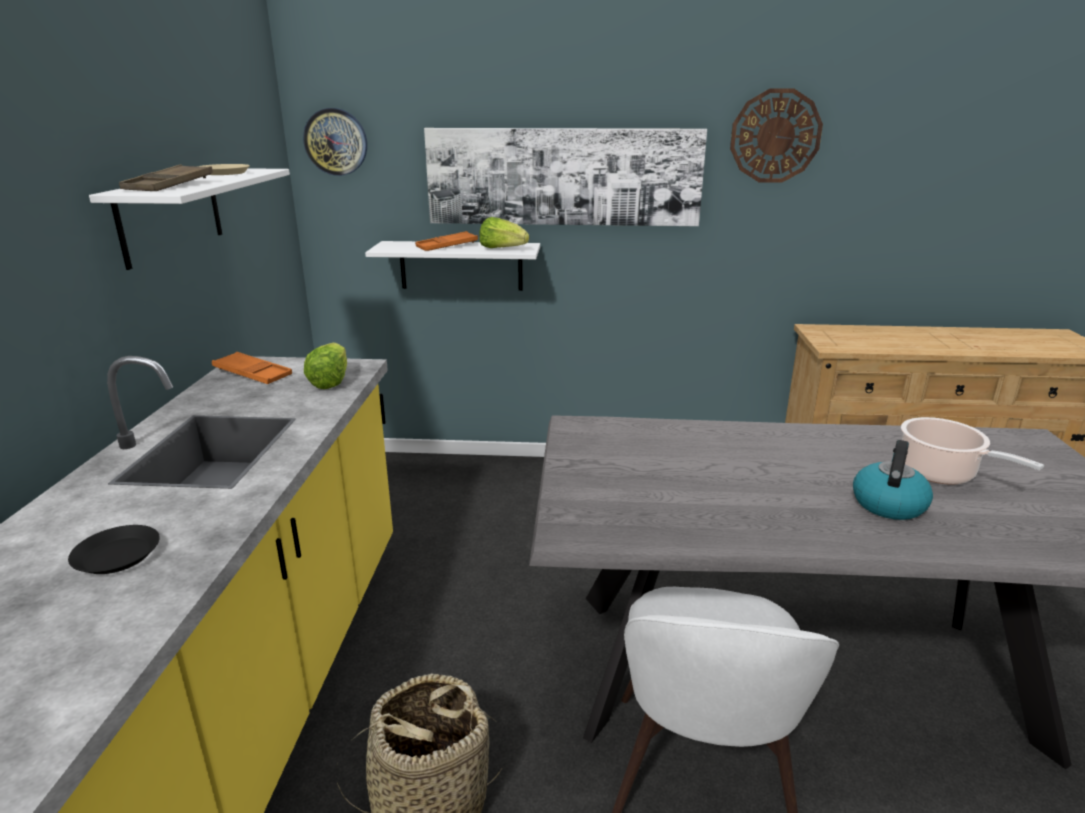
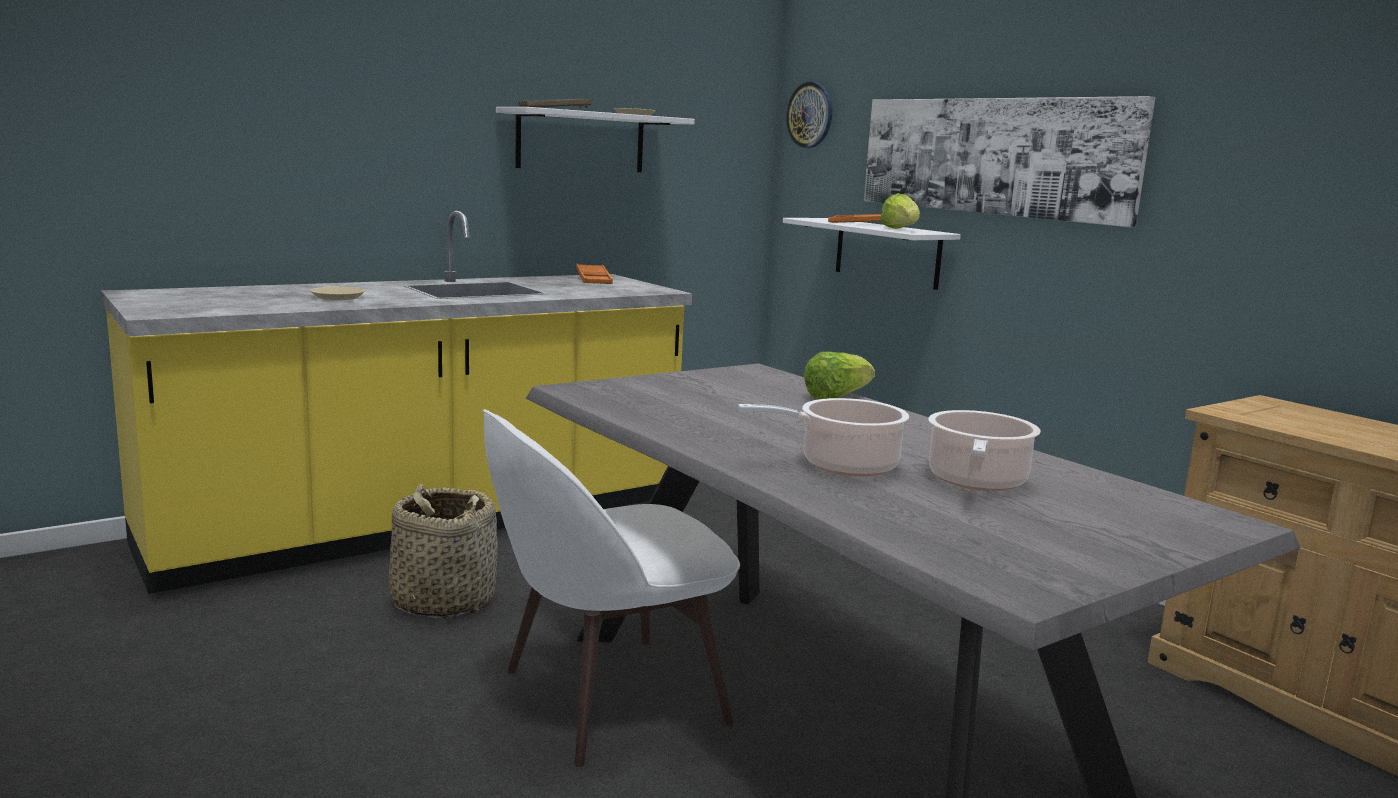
camera: 50 degrees right, 10 degrees down
black plate [68,525,160,574] -> beige plate [310,287,365,300]
lettuce [304,343,347,389] -> lettuce moved to [804,352,875,400]
wall clock [730,89,823,183] -> none
kettle [853,440,933,520] -> cooking pot [738,398,909,476]

